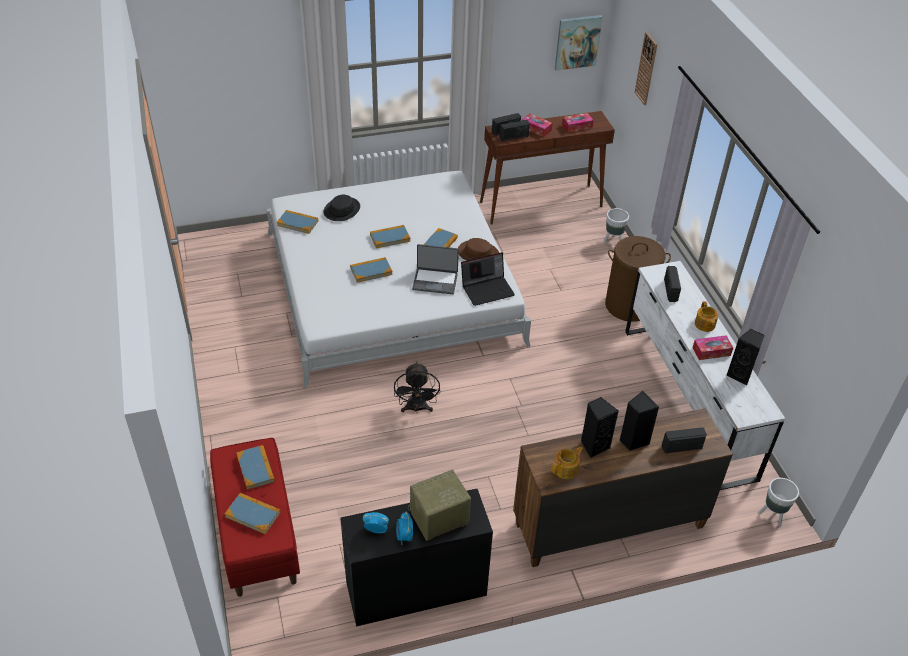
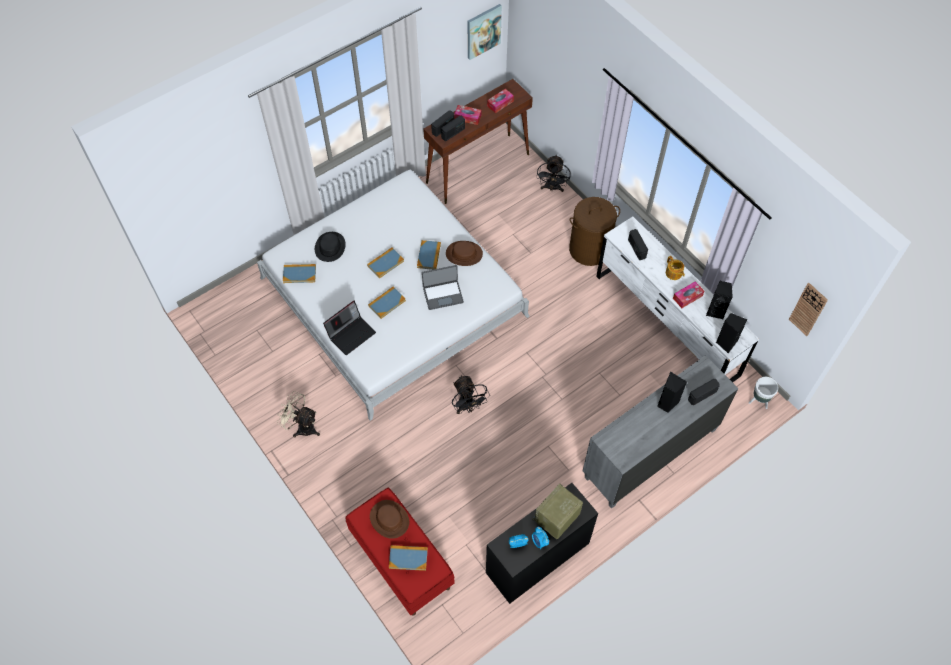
camera: 20 degrees left, 15 degrees up
book [236,445,275,490] -> brown hat [370,500,409,539]
laptop [461,252,515,306] -> laptop moved to [323,301,376,355]
brown dresser [513,408,733,567] -> grey dresser [583,355,738,509]
teapot [552,447,583,479] -> none
black speaker [581,397,619,458] -> black speaker moved to [716,313,747,354]
white planter [603,208,629,243] -> black fan [537,155,571,192]
wall clock [635,32,657,105] -> wall clock moved to [789,283,828,336]
none -> beige fan [277,391,320,437]

